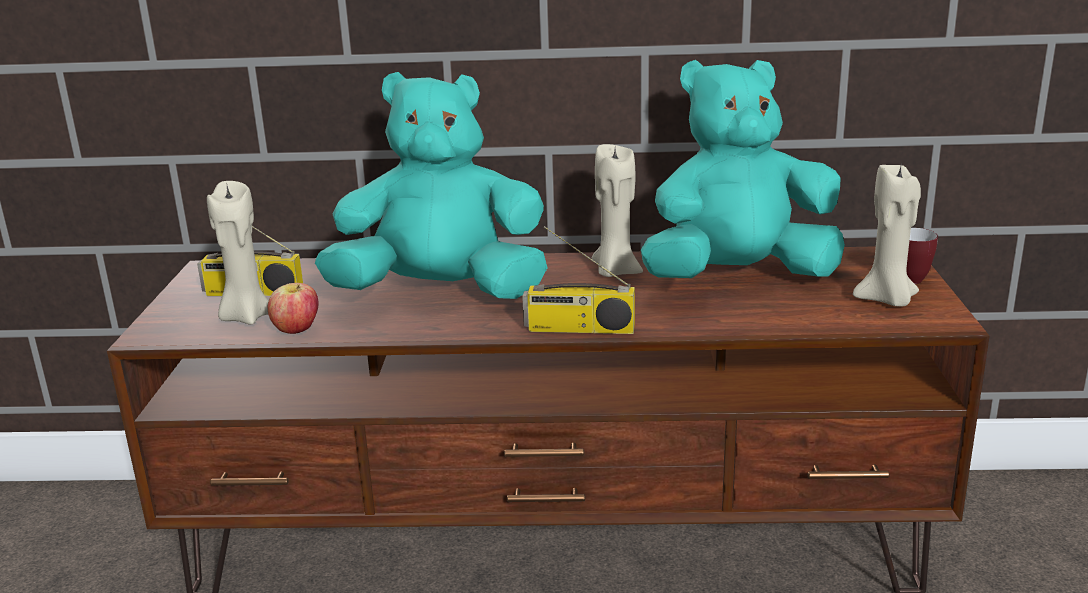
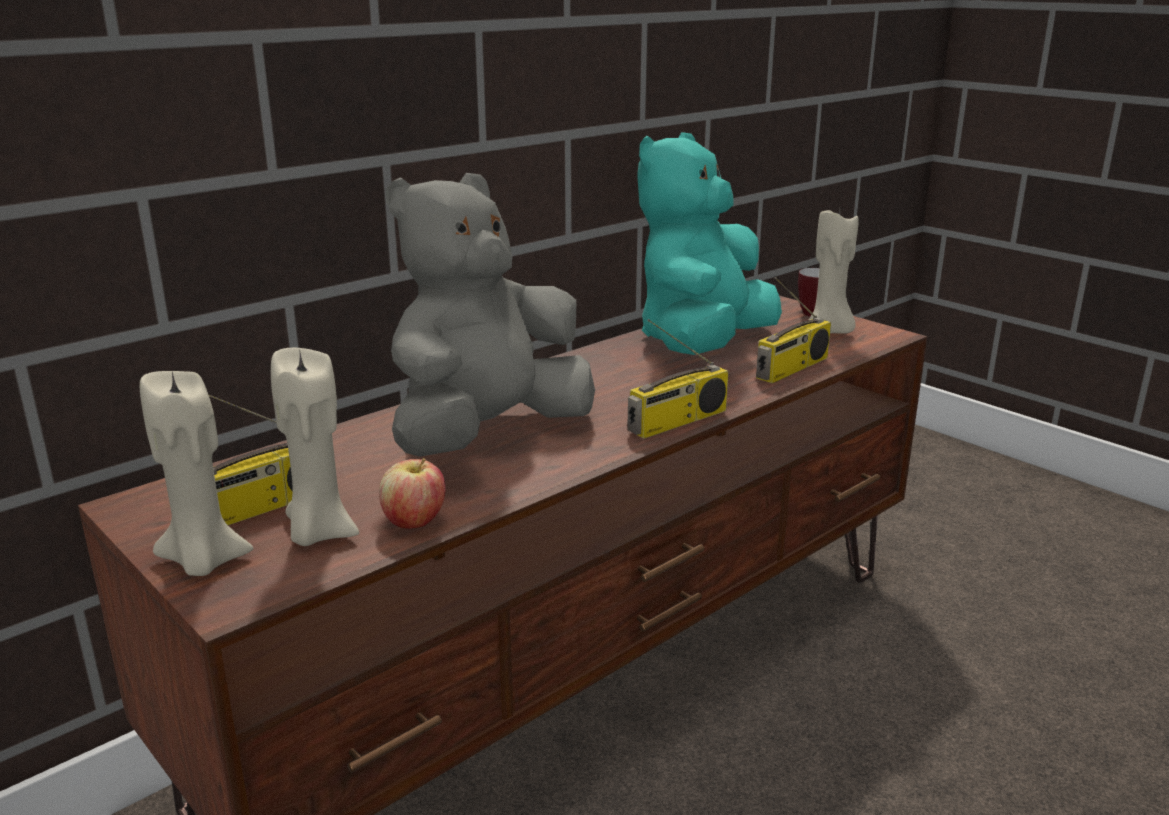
camera: 45 degrees left, 0 degrees up
turquoise plush toy [315,72,547,299] -> grey plush toy [386,173,595,457]
beige candle [592,144,643,277] -> beige candle moved to [140,371,253,576]
none -> radio [756,277,831,383]

